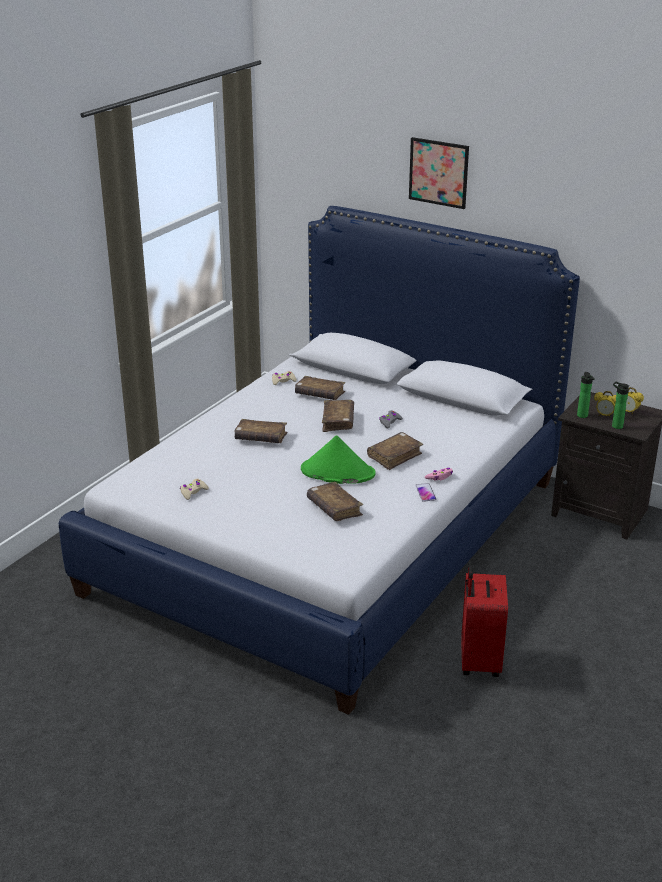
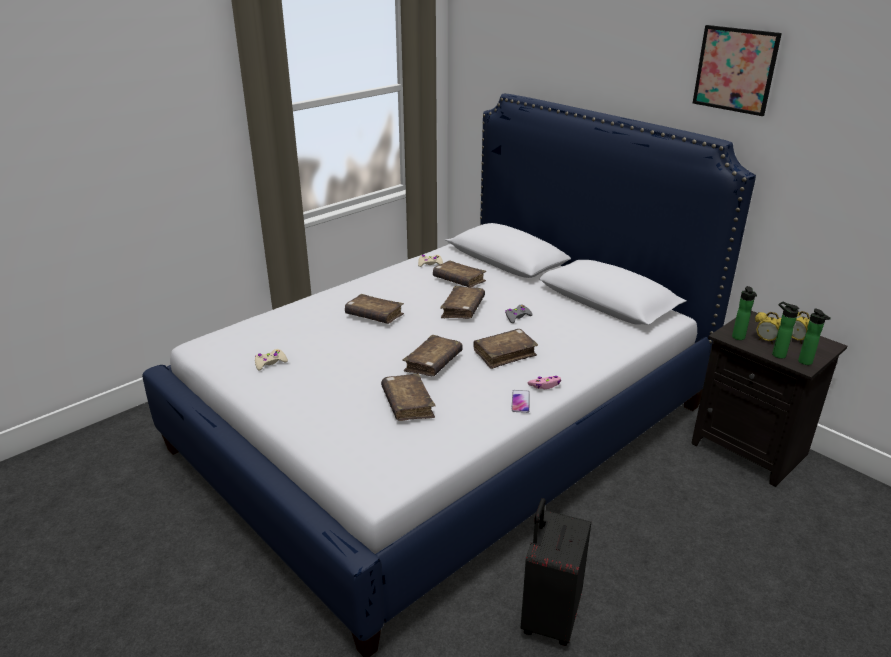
camera: 15 degrees right, 0 degrees up
green hat [301,435,376,484] -> brown book [402,335,463,376]
picture [409,137,469,209] -> picture moved to [693,25,782,116]
red suitcase [461,561,508,677] -> black suitcase [521,498,591,646]
none -> bottle [798,308,831,365]

